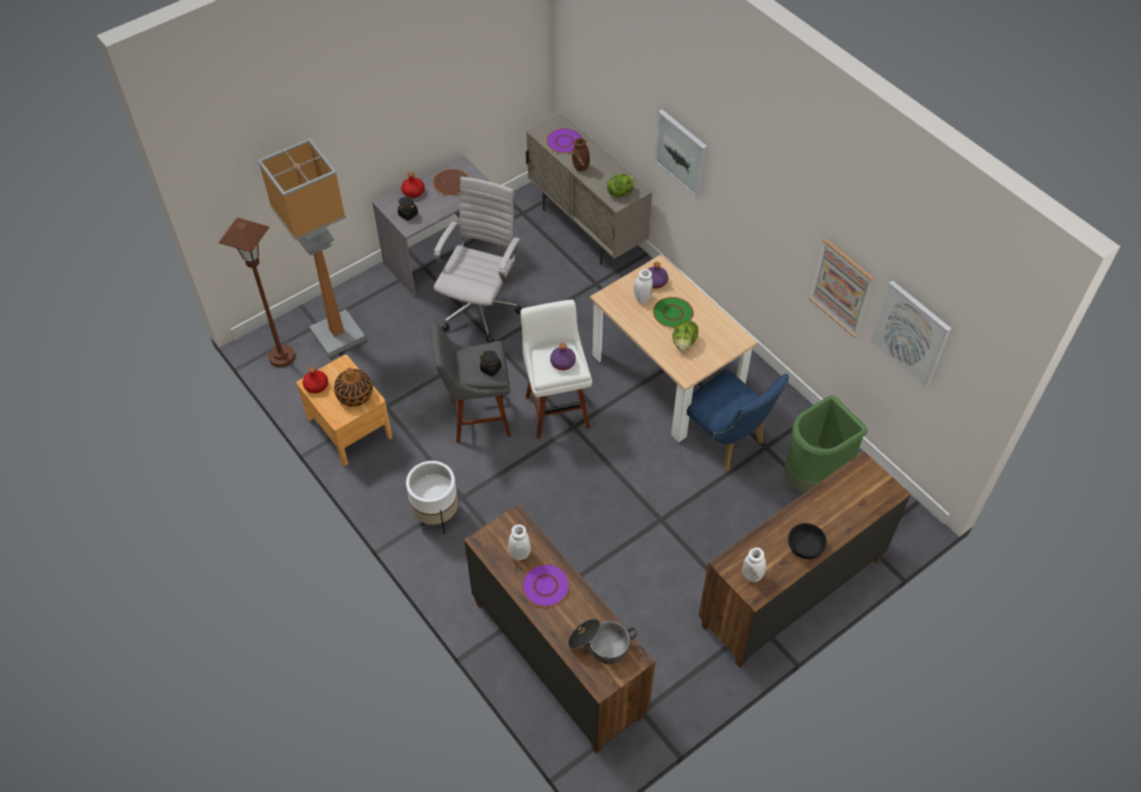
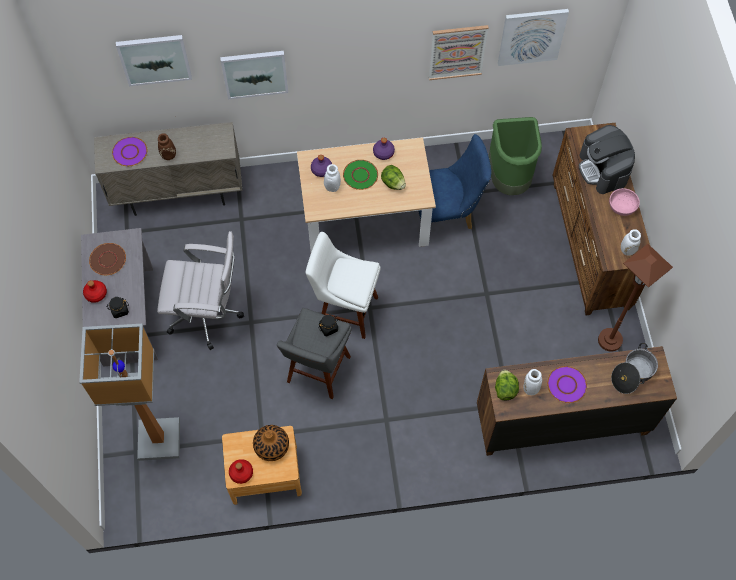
camera: 60 degrees left, 10 degrees up
brown floor lamp [219,218,295,367] -> brown floor lamp moved to [598,244,673,352]
white planter [406,461,458,535] -> none
white office chair [434,176,522,343] -> white office chair turned 135 degrees clockwise [157,231,244,350]
purple bottle [550,343,576,370] -> purple bottle moved to [373,138,395,160]
lettuce [607,174,635,197] -> lettuce moved to [495,370,519,401]
black bowl [788,523,827,559] -> pink bowl [609,188,640,216]
none -> picture [116,35,192,86]
none -> coffee machine [578,125,635,194]

